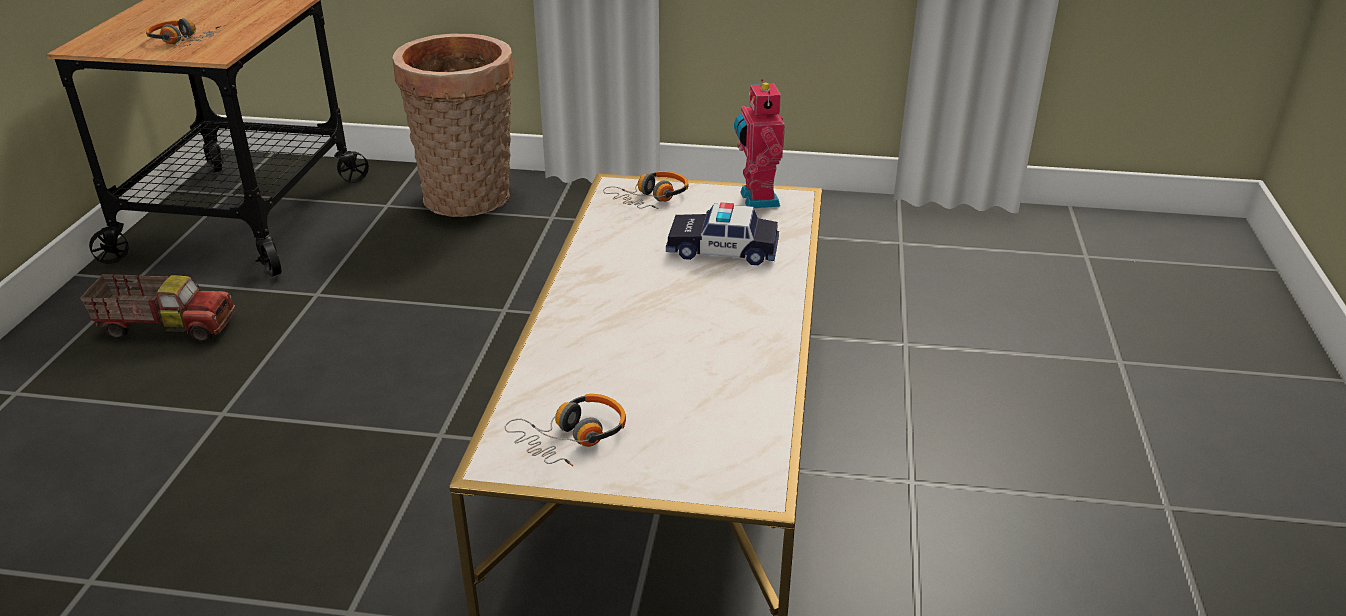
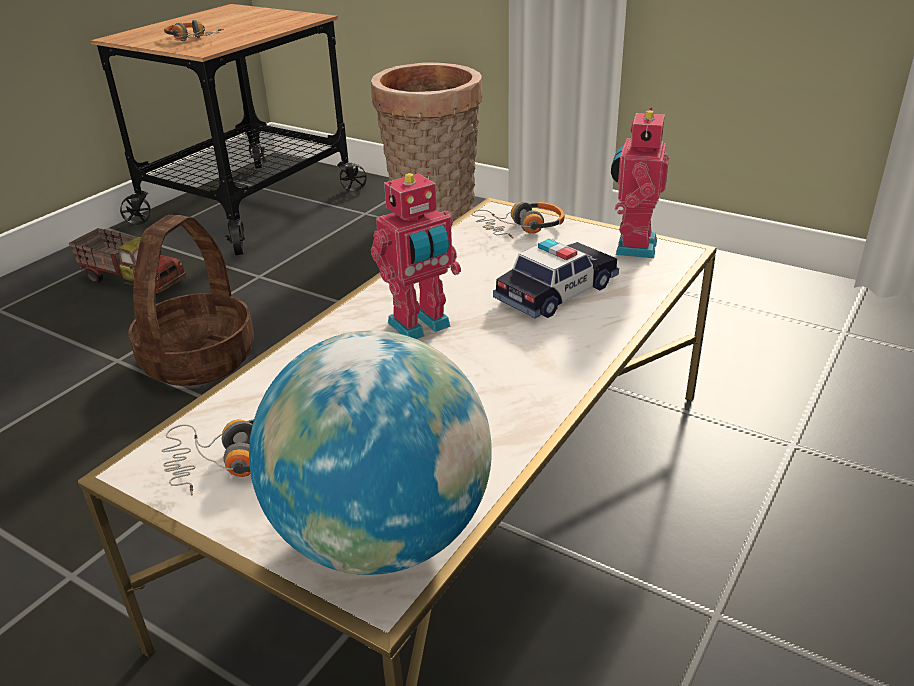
camera: 25 degrees right, 0 degrees up
toy car [666,202,779,265] -> toy car turned 105 degrees clockwise [493,239,619,318]
none -> basket [128,215,254,386]
none -> globe [249,331,492,575]
none -> toy robot [371,171,461,339]

